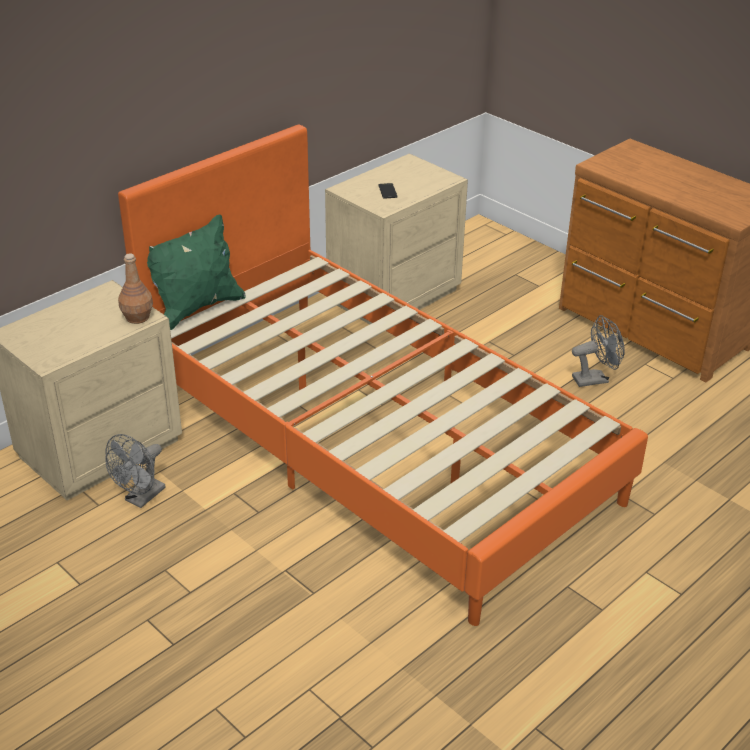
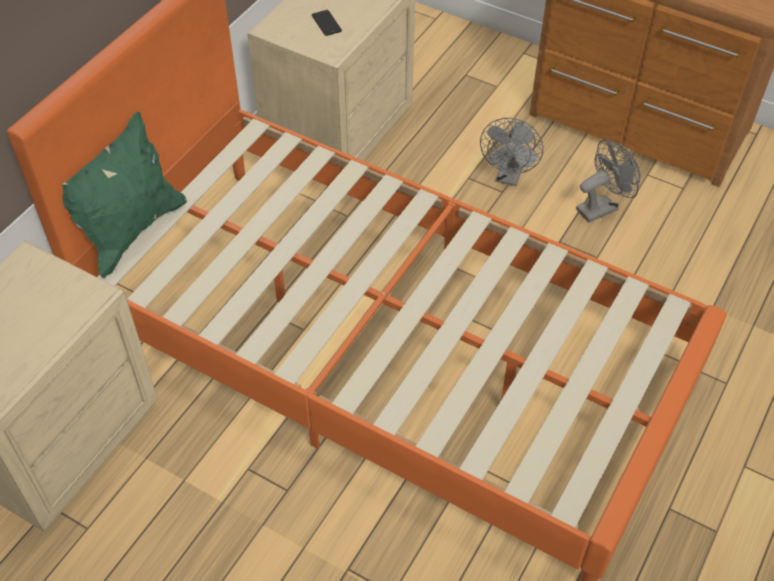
camera: 15 degrees left, 15 degrees up
grey fan [105,434,166,508] -> grey fan moved to [480,118,544,186]
brown bottle [118,254,153,324] -> none

